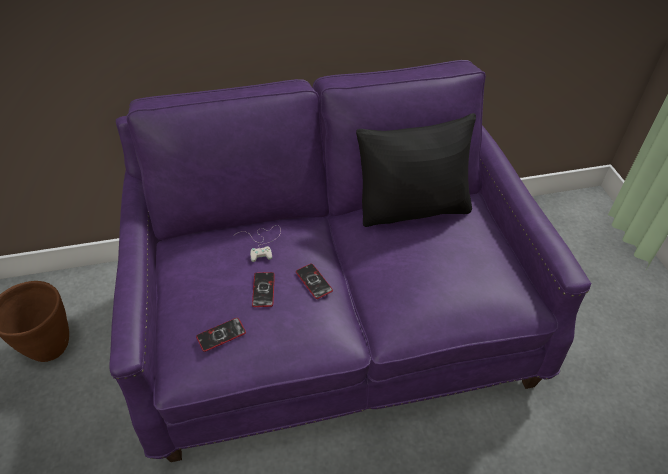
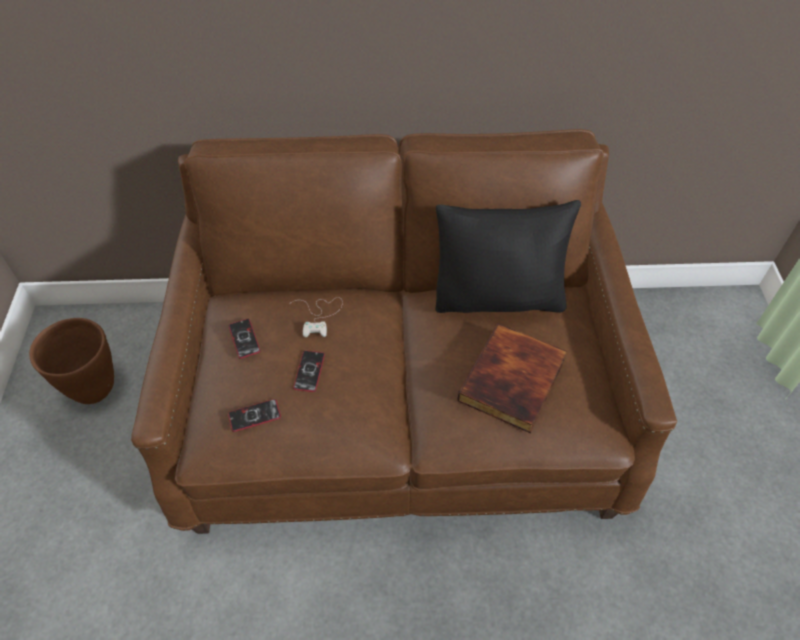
camera: 10 degrees right, 5 degrees up
purple sofa [109,60,591,462] -> brown sofa [131,129,677,534]
phone [296,264,333,299] -> phone moved to [229,319,260,359]
none -> book [458,323,567,433]

